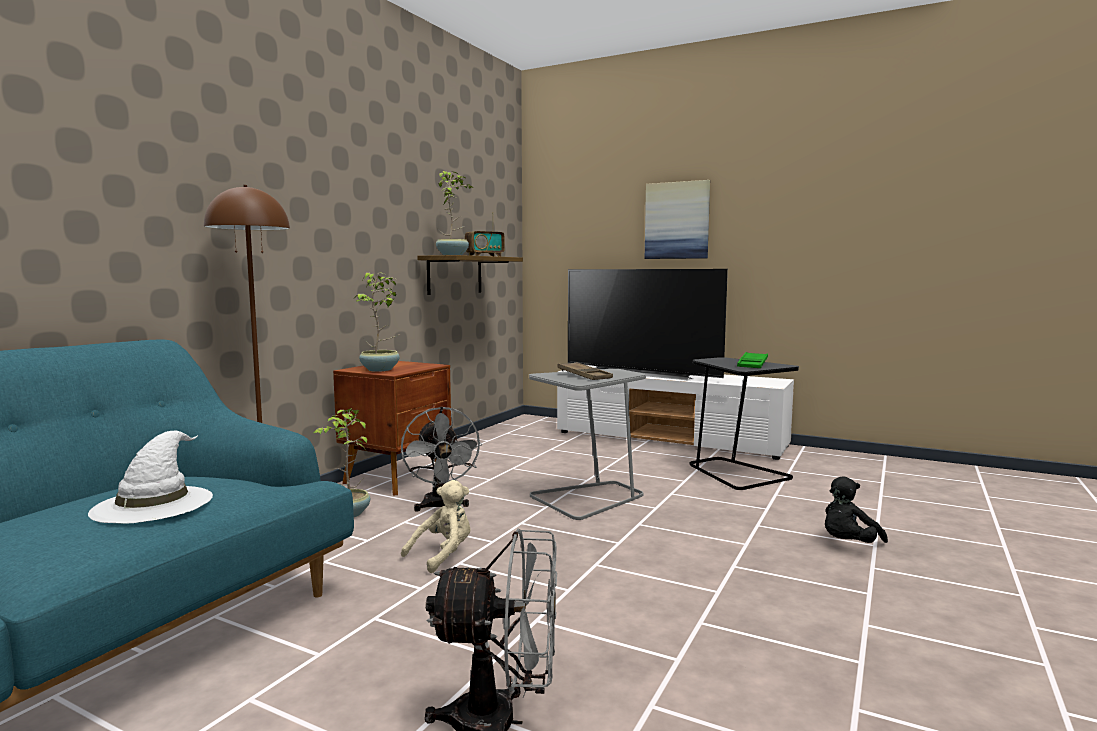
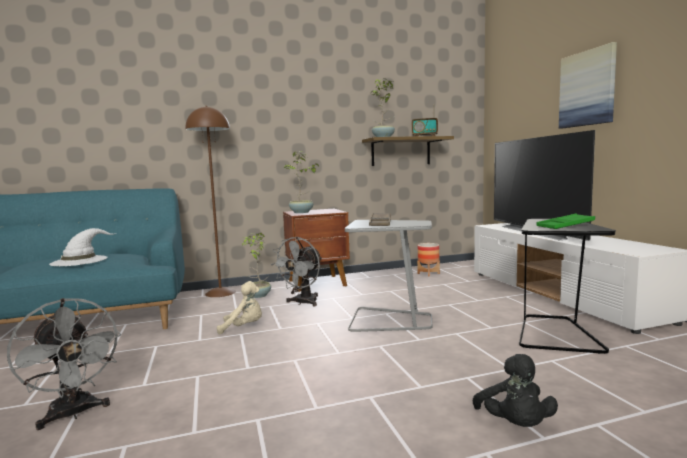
camera: 45 degrees right, 0 degrees up
black plush toy [825,476,888,543] -> black plush toy turned 105 degrees counterclockwise [473,354,558,427]
none -> planter [417,243,440,277]

